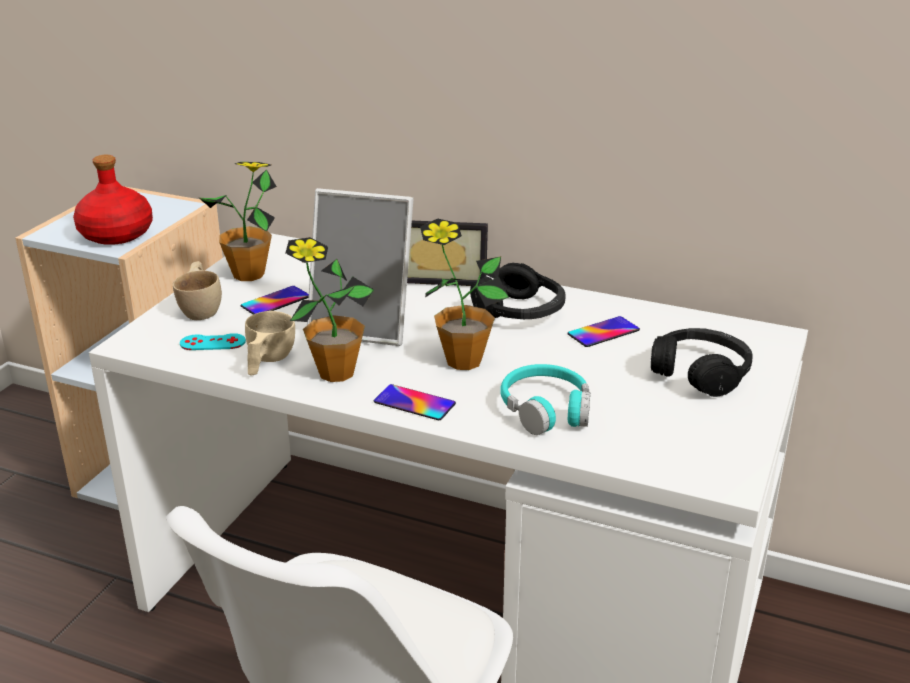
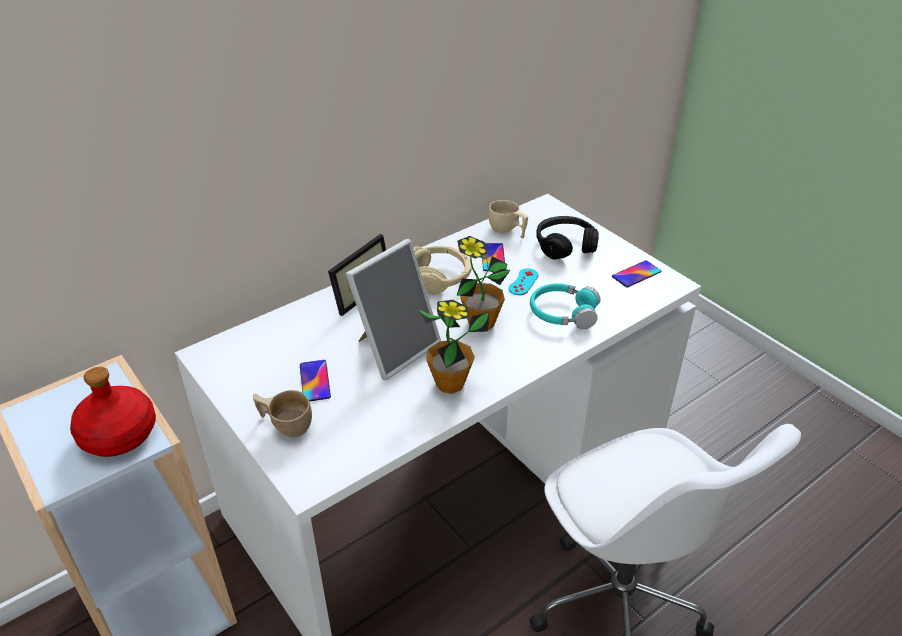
camera: 60 degrees left, 10 degrees up
turquoise game controller [180,333,246,350] -> turquoise game controller moved to [509,268,539,295]
potted plant [199,162,277,281] -> none
beige cup [245,311,295,376] -> beige cup moved to [488,200,528,238]
phone [374,384,456,420] -> phone moved to [612,260,661,287]
black headphones [470,263,566,319] -> beige headphones [413,246,472,295]

